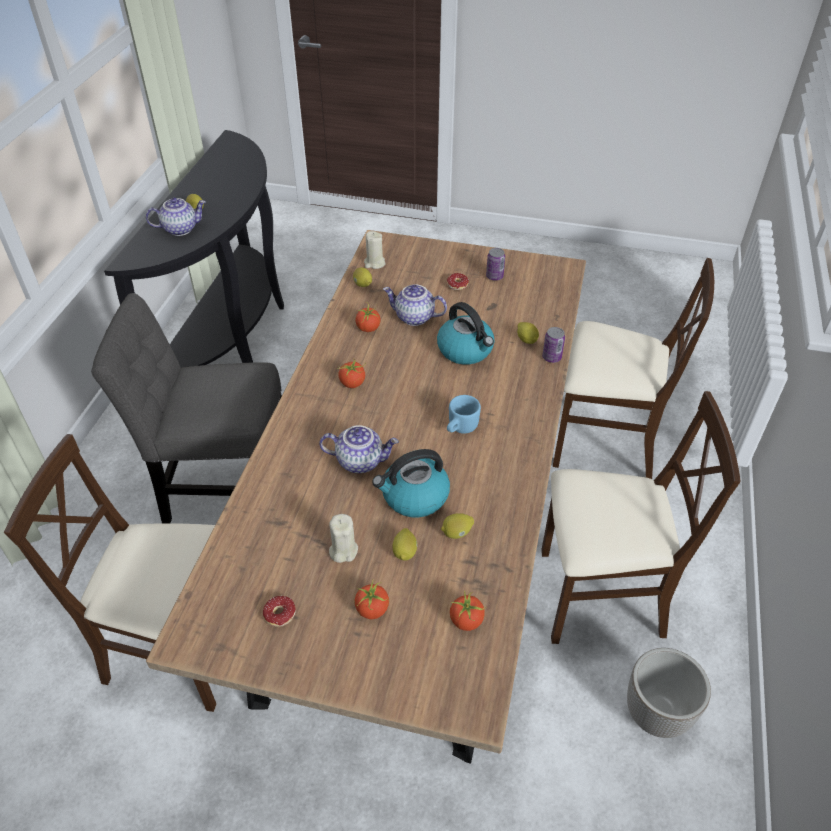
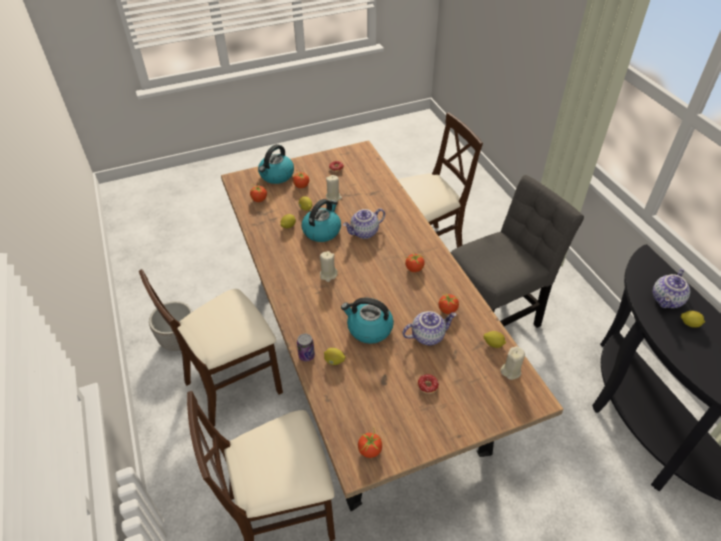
camera: 145 degrees right, 0 degrees up
blue mug [447,395,481,434] -> beige candle [320,251,338,282]
can [486,248,505,281] -> none
none -> kettle [258,144,294,184]
none -> tomato [358,429,382,458]

